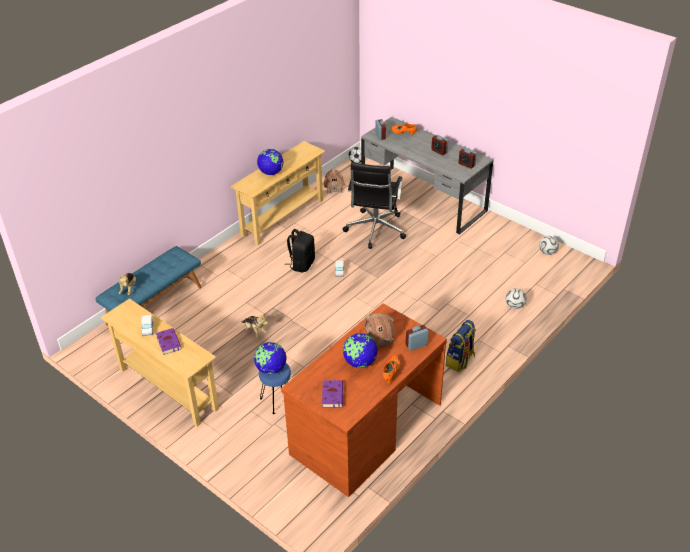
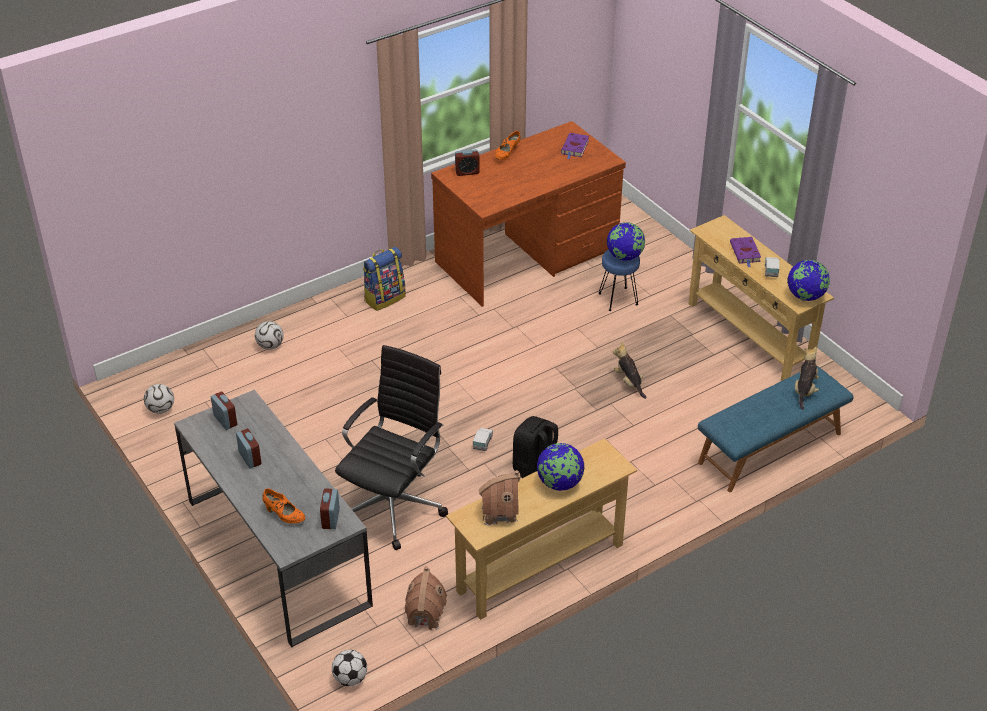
camera: 165 degrees left, 0 degrees up
globe [343,333,378,368] -> globe moved to [787,260,830,301]
toy house [364,313,395,348] -> toy house moved to [478,470,520,527]

